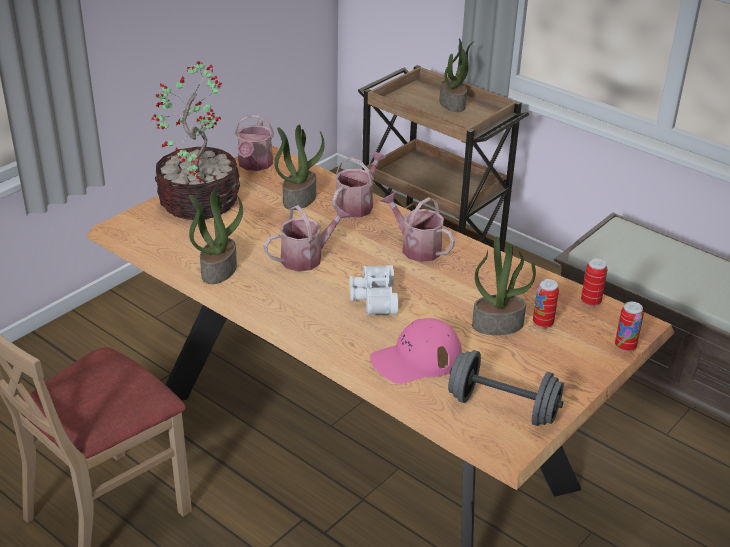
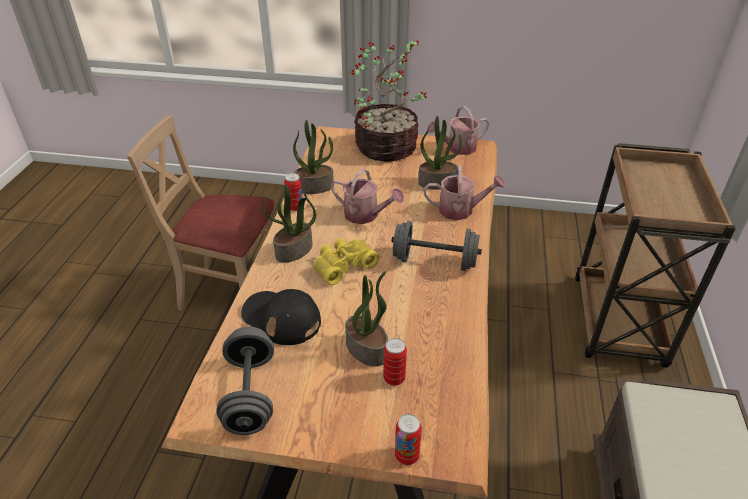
camera: 60 degrees right, 5 degrees up
white binoculars [349,265,398,315] -> yellow binoculars [313,238,379,285]
pink cap [370,318,462,384] -> black cap [241,289,321,345]
watering can [381,192,455,262] -> grey dumbbell [391,221,482,271]
potted plant [440,38,475,112] -> potted plant moved to [262,185,316,263]
can [581,258,607,307] -> can moved to [284,173,302,211]

